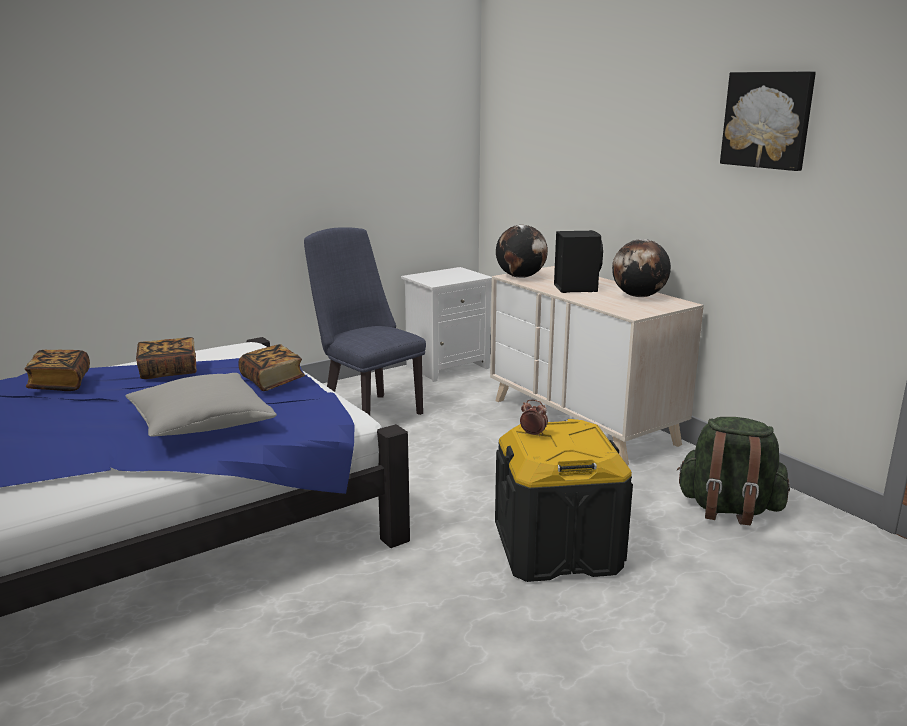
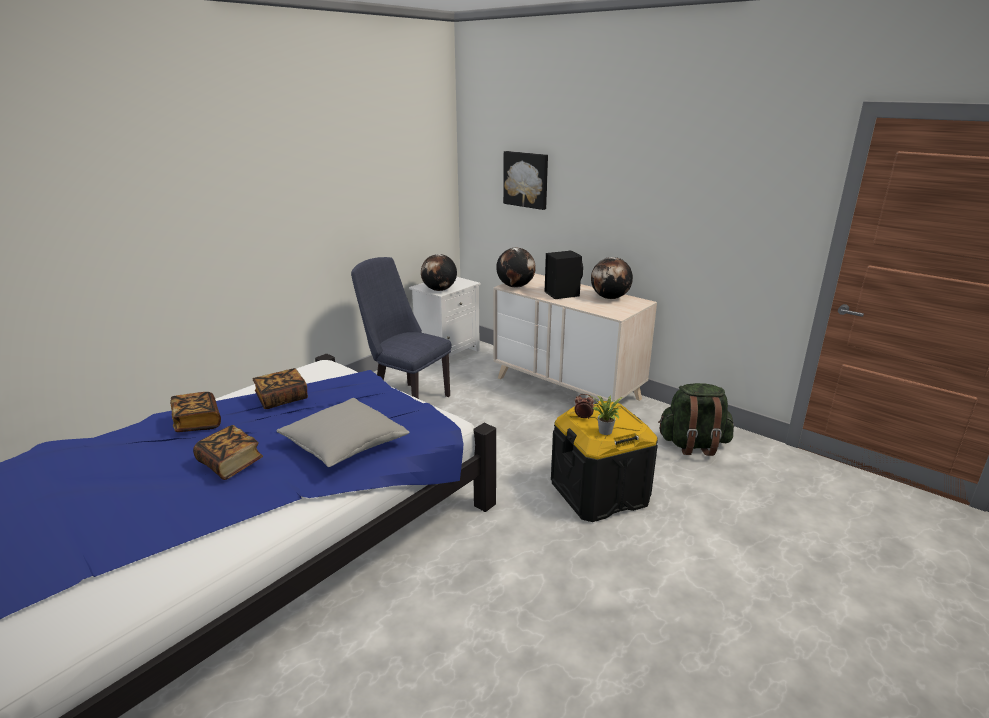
camera: 15 degrees left, 5 degrees up
book [238,344,305,391] -> book moved to [193,425,263,480]
picture [720,71,816,171] -> picture moved to [503,151,548,210]
none -> globe [421,254,457,291]
none -> potted plant [590,395,623,435]

